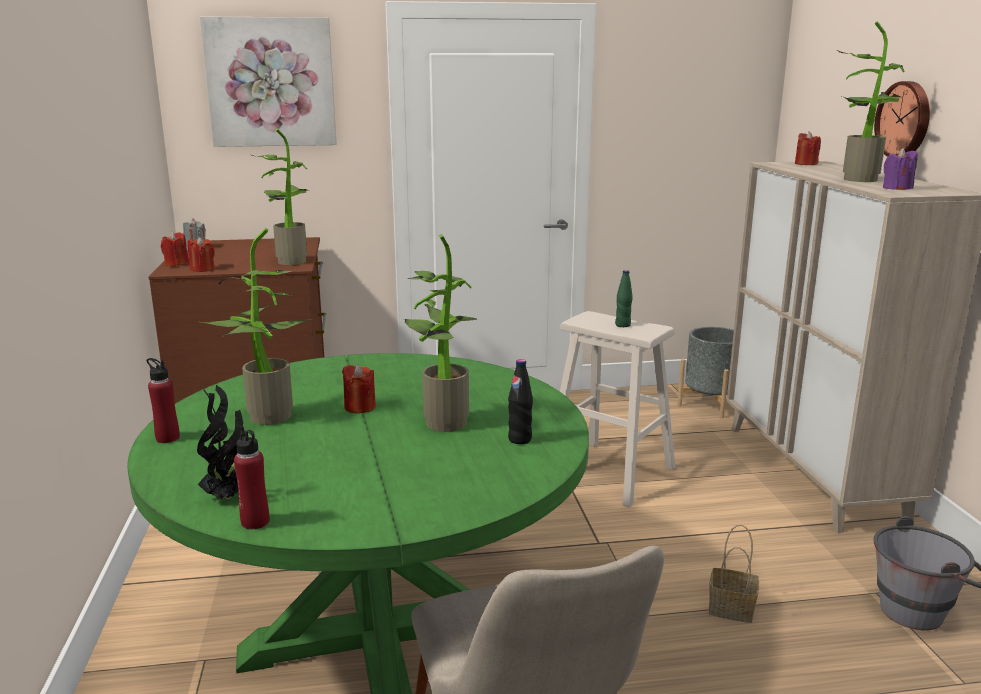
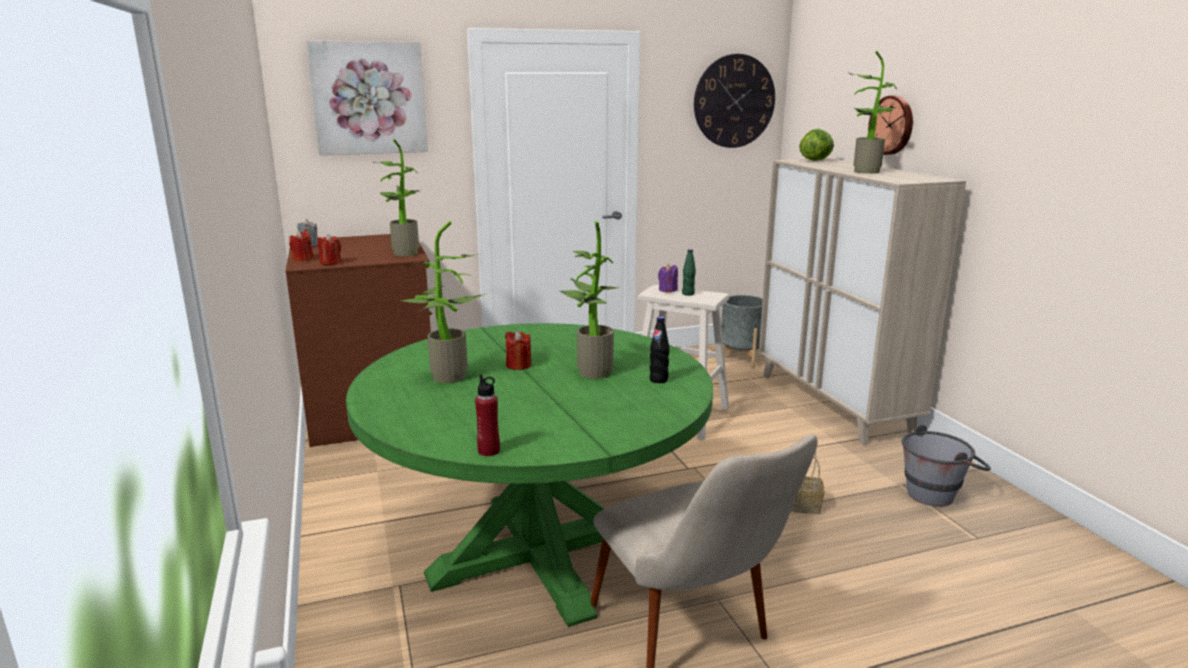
camera: 10 degrees left, 0 degrees up
red bottle [146,358,180,443] -> none
potted plant [197,385,243,499] -> none
red candle [795,131,821,165] -> lettuce [799,129,834,161]
purple candle [883,148,918,190] -> purple candle moved to [658,264,678,292]
none -> wall clock [694,54,775,148]

